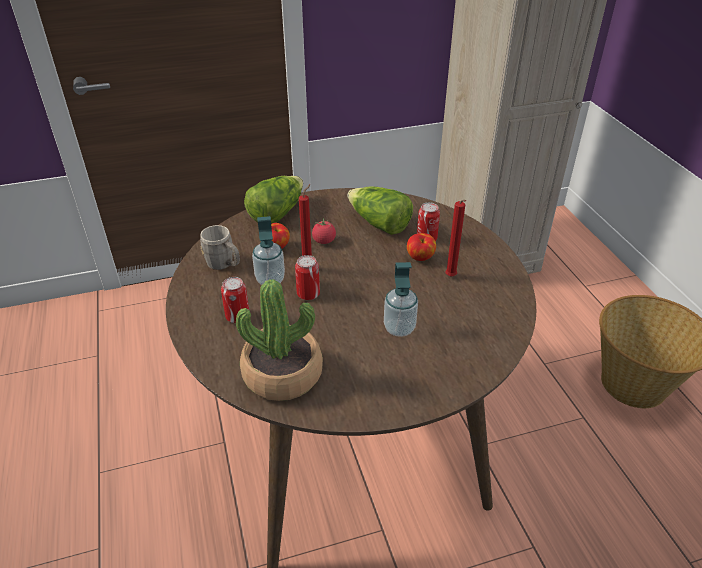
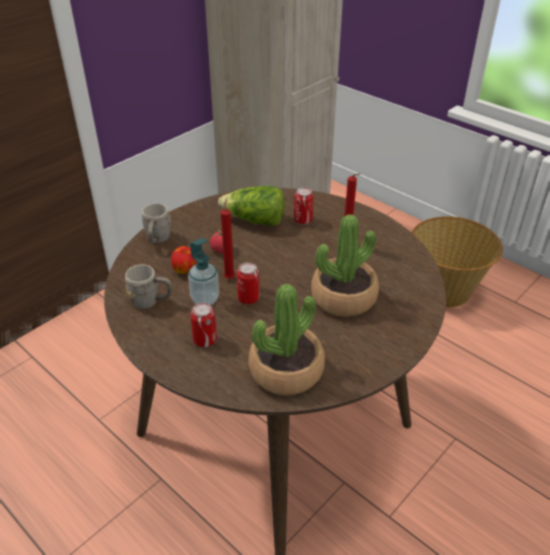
camera: 30 degrees left, 0 degrees up
lettuce [244,176,303,224] -> grey mug [142,203,171,244]
soap dispenser [384,262,418,337] -> potted plant [311,214,379,317]
apple [407,233,436,261] -> none

